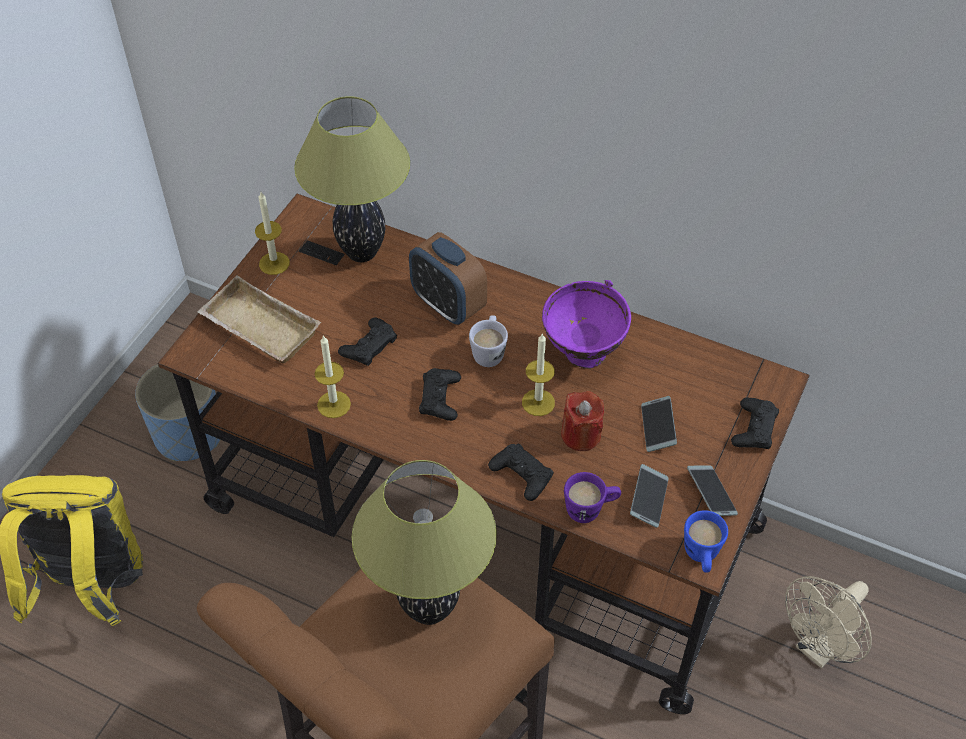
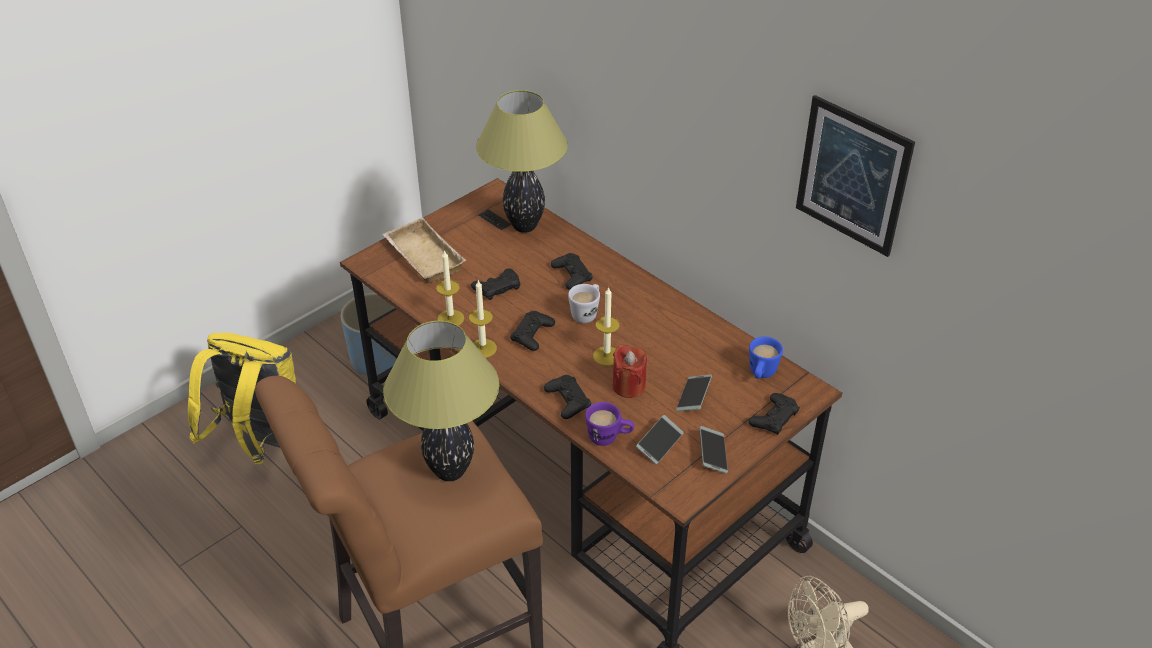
camera: 20 degrees right, 10 degrees down
candle [255,192,290,275] -> candle moved to [469,280,497,358]
alarm clock [409,232,487,325] -> black game controller [551,253,593,290]
purple bowl [542,280,631,369] -> none
blue mug [684,510,728,572] -> blue mug moved to [749,336,783,379]
none -> picture [796,95,915,257]

